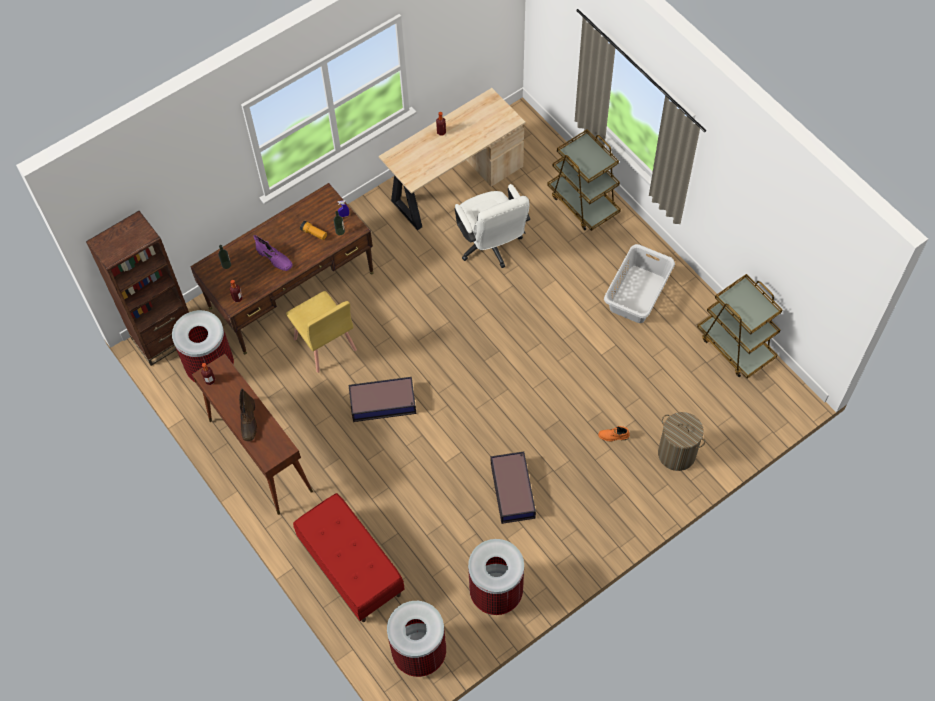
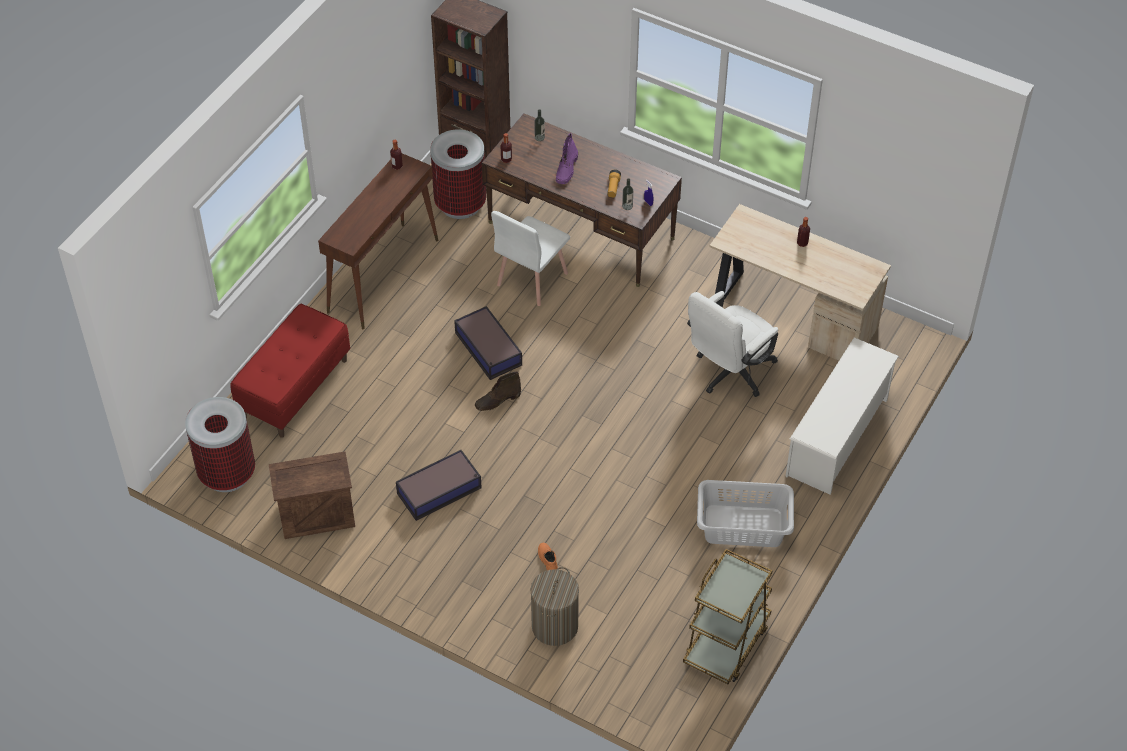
camera: 65 degrees right, 10 degrees down
brown boot [239,388,257,441] -> brown boot moved to [475,371,521,411]
yellow chair [286,291,357,373] -> white chair [491,211,570,306]
trash can [468,539,524,615] -> crate [269,452,355,539]
brown cart [547,129,621,231] -> white shoe rack [785,337,899,495]

